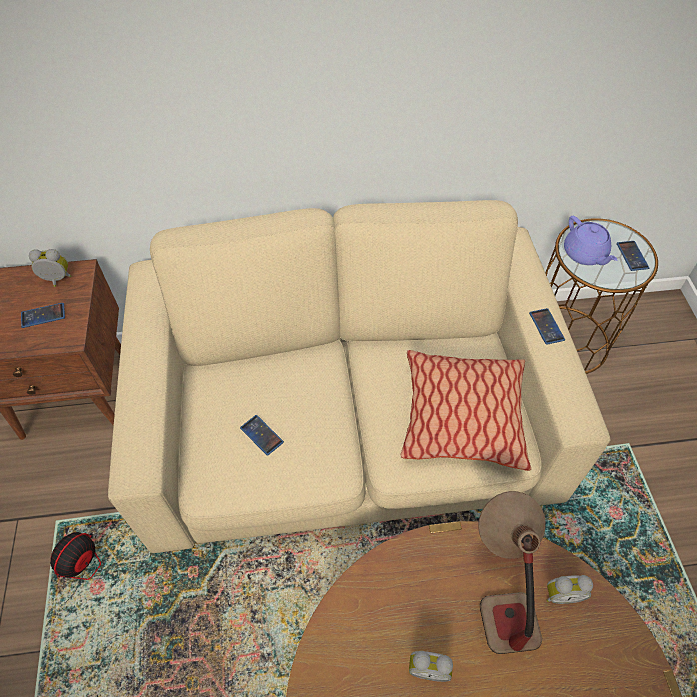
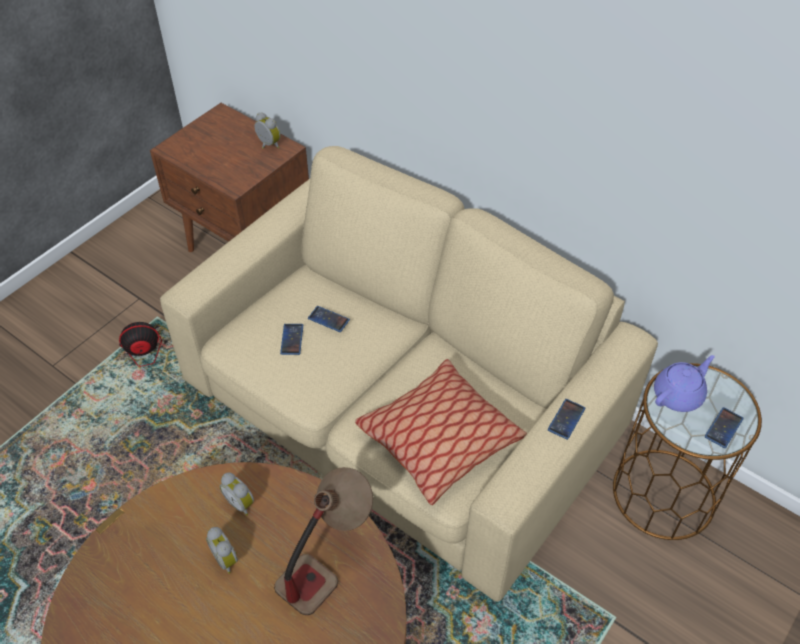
camera: 45 degrees right, 5 degrees down
phone [21,303,65,328] -> phone moved to [308,306,350,332]
alarm clock [546,575,593,604] -> alarm clock moved to [220,472,254,516]
purple teapot [564,216,617,265] -> purple teapot turned 150 degrees counterclockwise [654,355,715,412]

